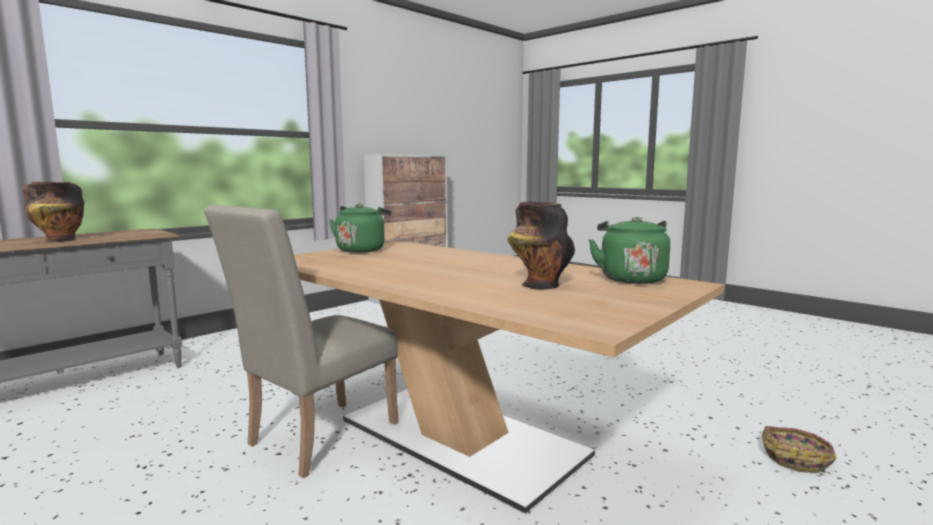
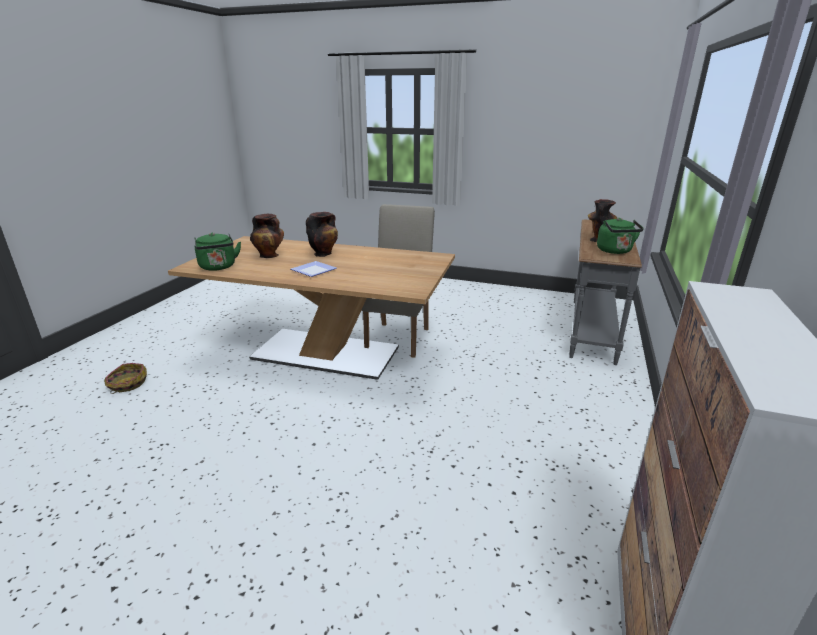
camera: 155 degrees right, 15 degrees up
green kettle [329,203,391,253] -> green kettle moved to [597,218,644,254]
none -> plate [291,261,337,277]
none -> vase [306,212,338,257]

